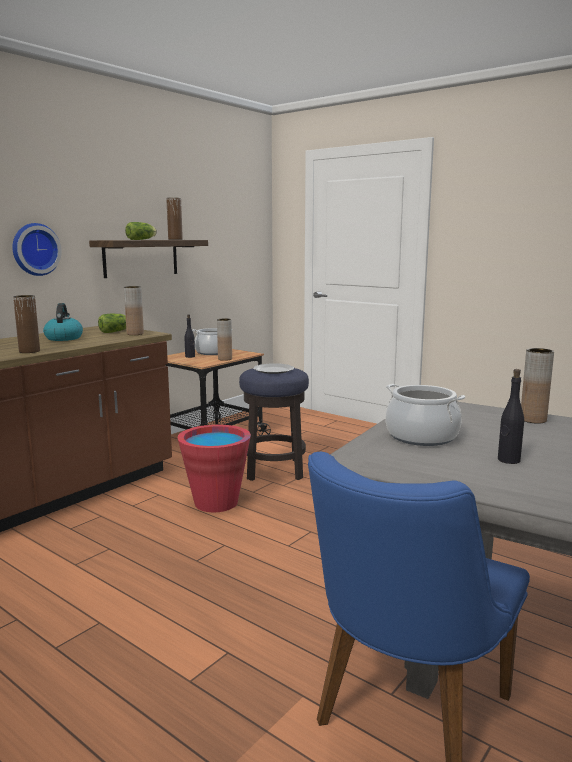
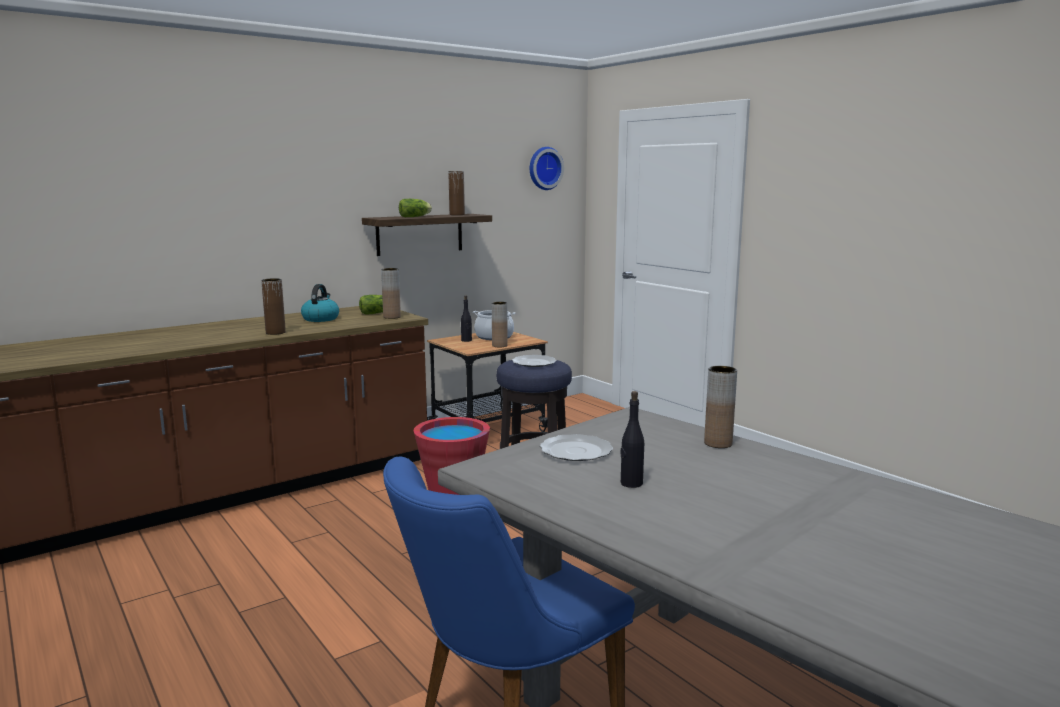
camera: 15 degrees right, 0 degrees up
wall clock [13,223,62,276] -> wall clock moved to [530,147,564,190]
cooking pot [386,384,465,446] -> plate [540,434,613,461]

